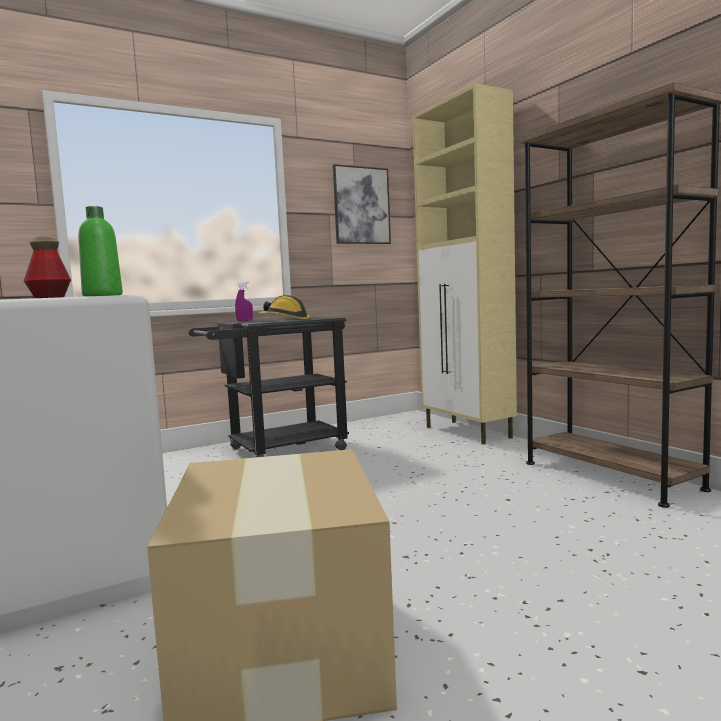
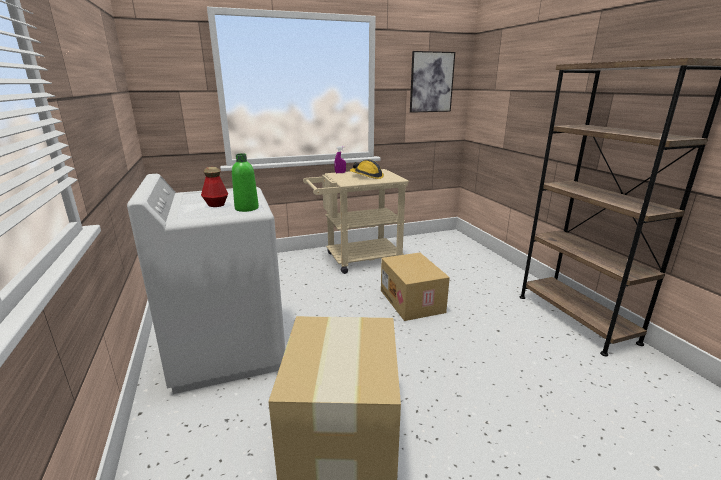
camera: 10 degrees right, 15 degrees up
black cart [188,317,349,457] -> beige cart [303,169,409,274]
beige cabinet [412,83,517,445] -> none
none -> cardboard box [381,253,450,321]

